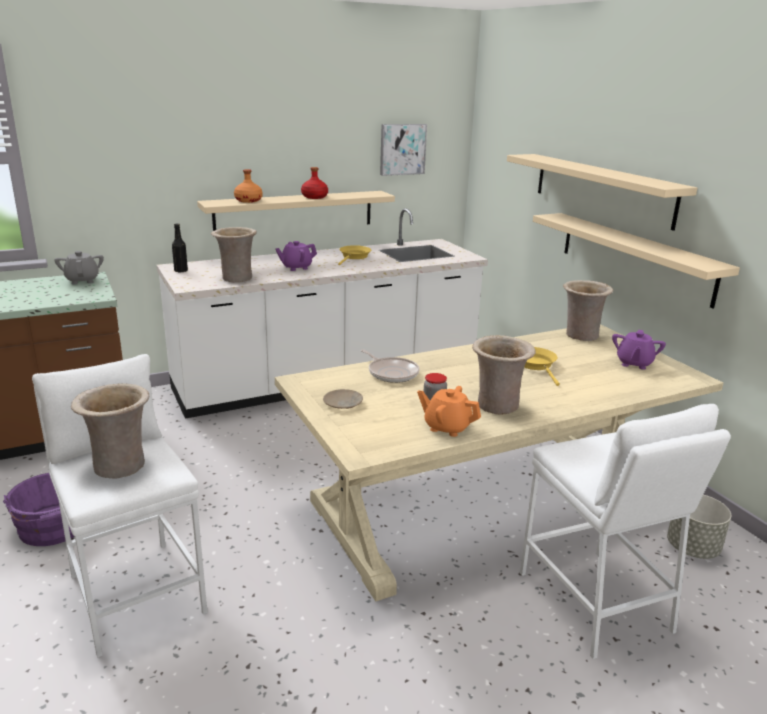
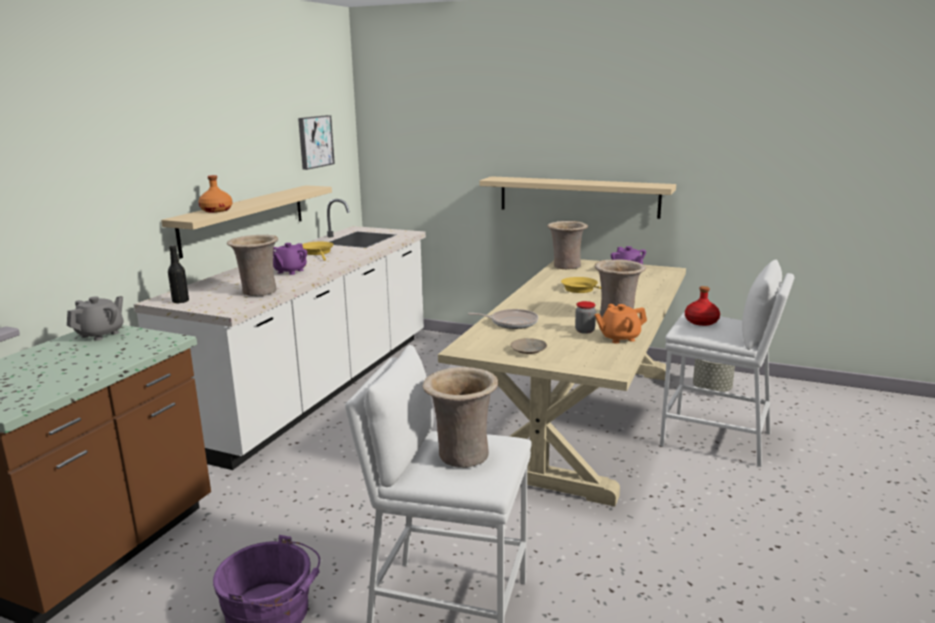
camera: 40 degrees left, 5 degrees down
grey teapot [54,251,104,285] -> grey teapot turned 90 degrees clockwise [67,296,124,341]
red bottle [301,167,328,199] -> red bottle moved to [685,286,720,326]
beige shelf [507,154,697,231] -> none

